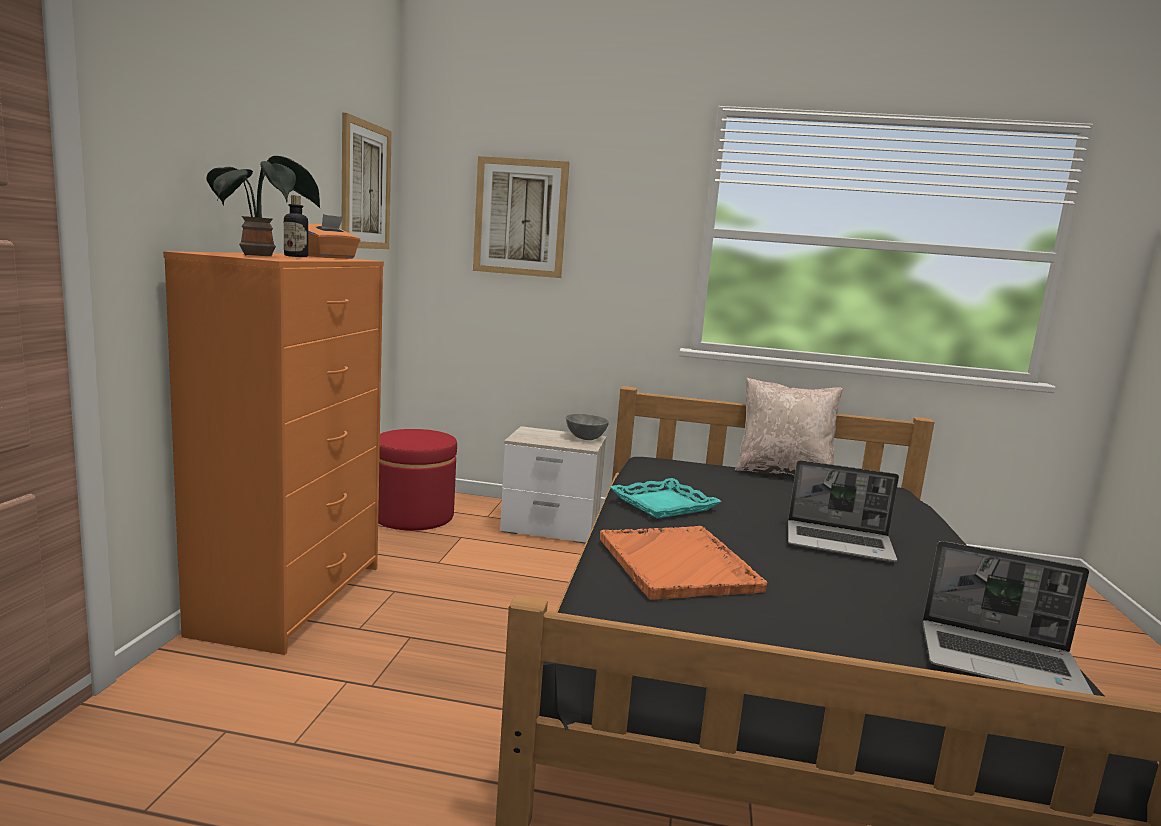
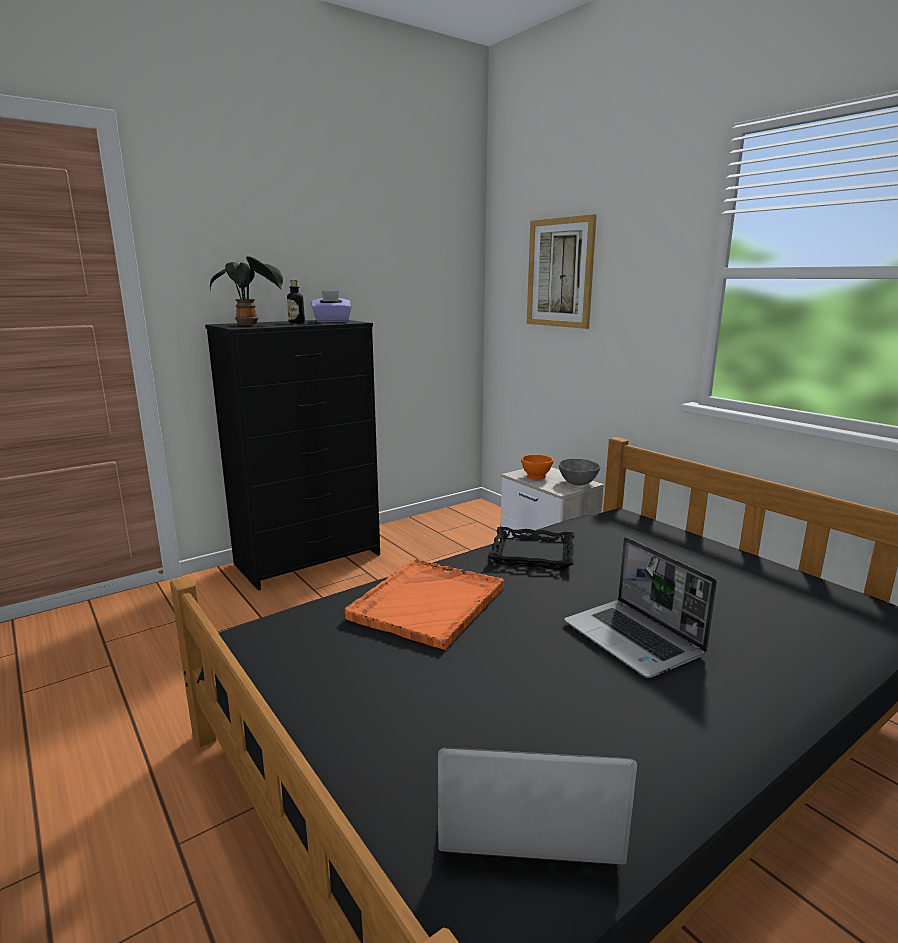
camera: 45 degrees right, 5 degrees up
orange dresser [163,251,384,655] -> black dresser [205,320,380,591]
orange tissue box [308,214,360,259] -> purple tissue box [311,291,351,323]
picture [341,112,392,249] -> none
red ottoman [378,429,457,531] -> none
turquoise tray [610,478,722,519] -> black tray [488,527,575,570]
beige pillow [735,378,843,475] -> none
laptop [922,541,1094,695] -> laptop turned 120 degrees clockwise [437,747,638,864]
none -> orange bowl [521,454,553,480]

